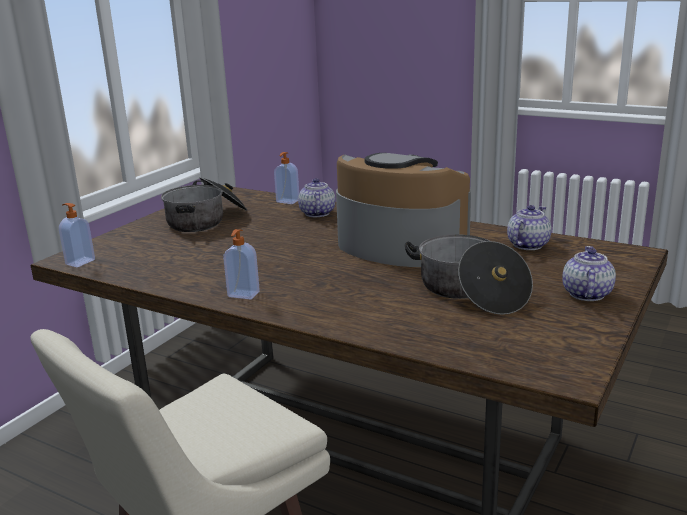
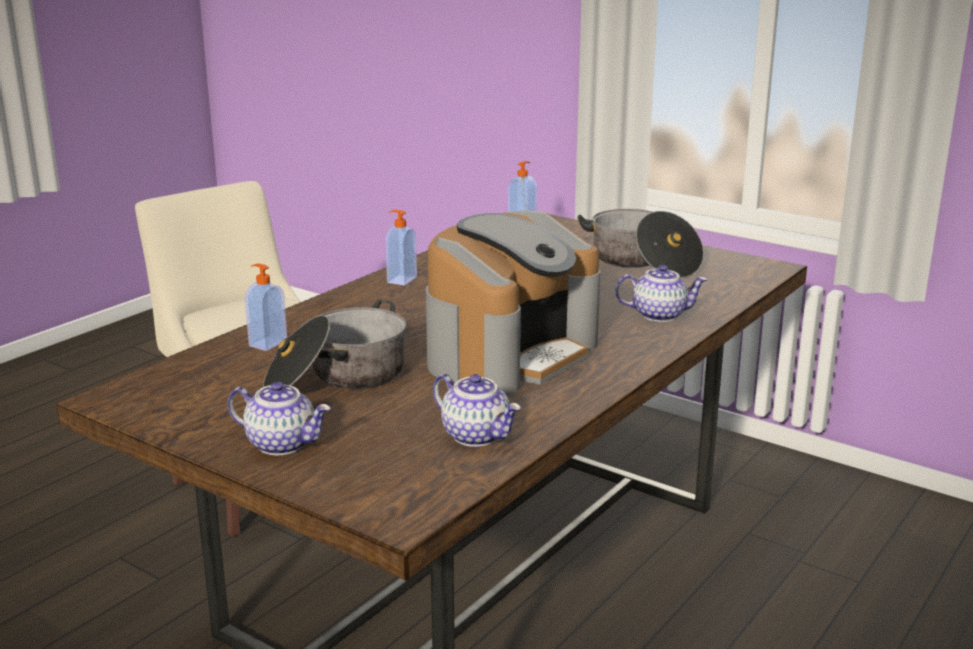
camera: 95 degrees right, 0 degrees up
soap dispenser [274,152,299,204] -> soap dispenser moved to [245,264,287,351]

